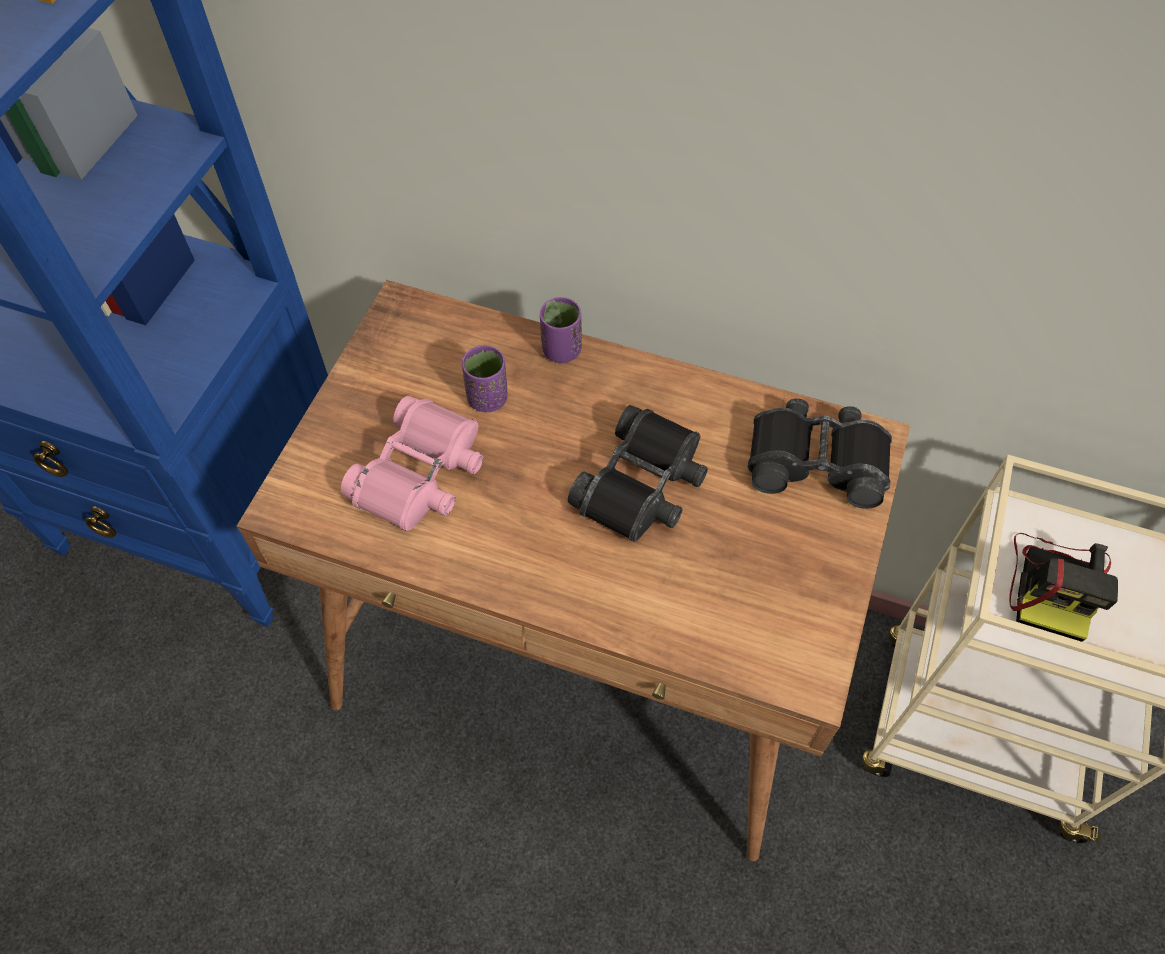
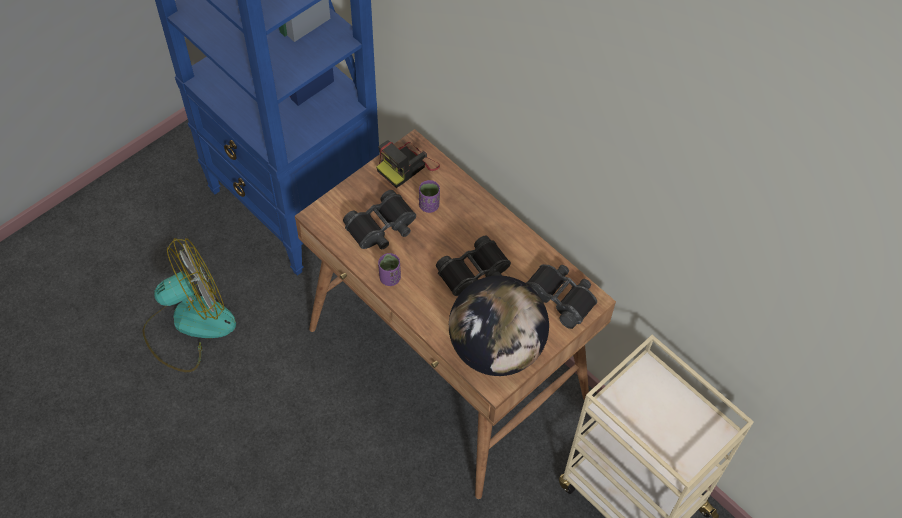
camera: 25 degrees right, 0 degrees up
pink binoculars [341,396,483,531] -> black binoculars [343,190,416,249]
purple cup [540,297,582,363] -> purple cup moved to [378,253,401,286]
camera [1009,533,1118,642] -> camera moved to [376,141,440,188]
none -> fan [142,238,236,372]
none -> globe [449,275,549,376]

